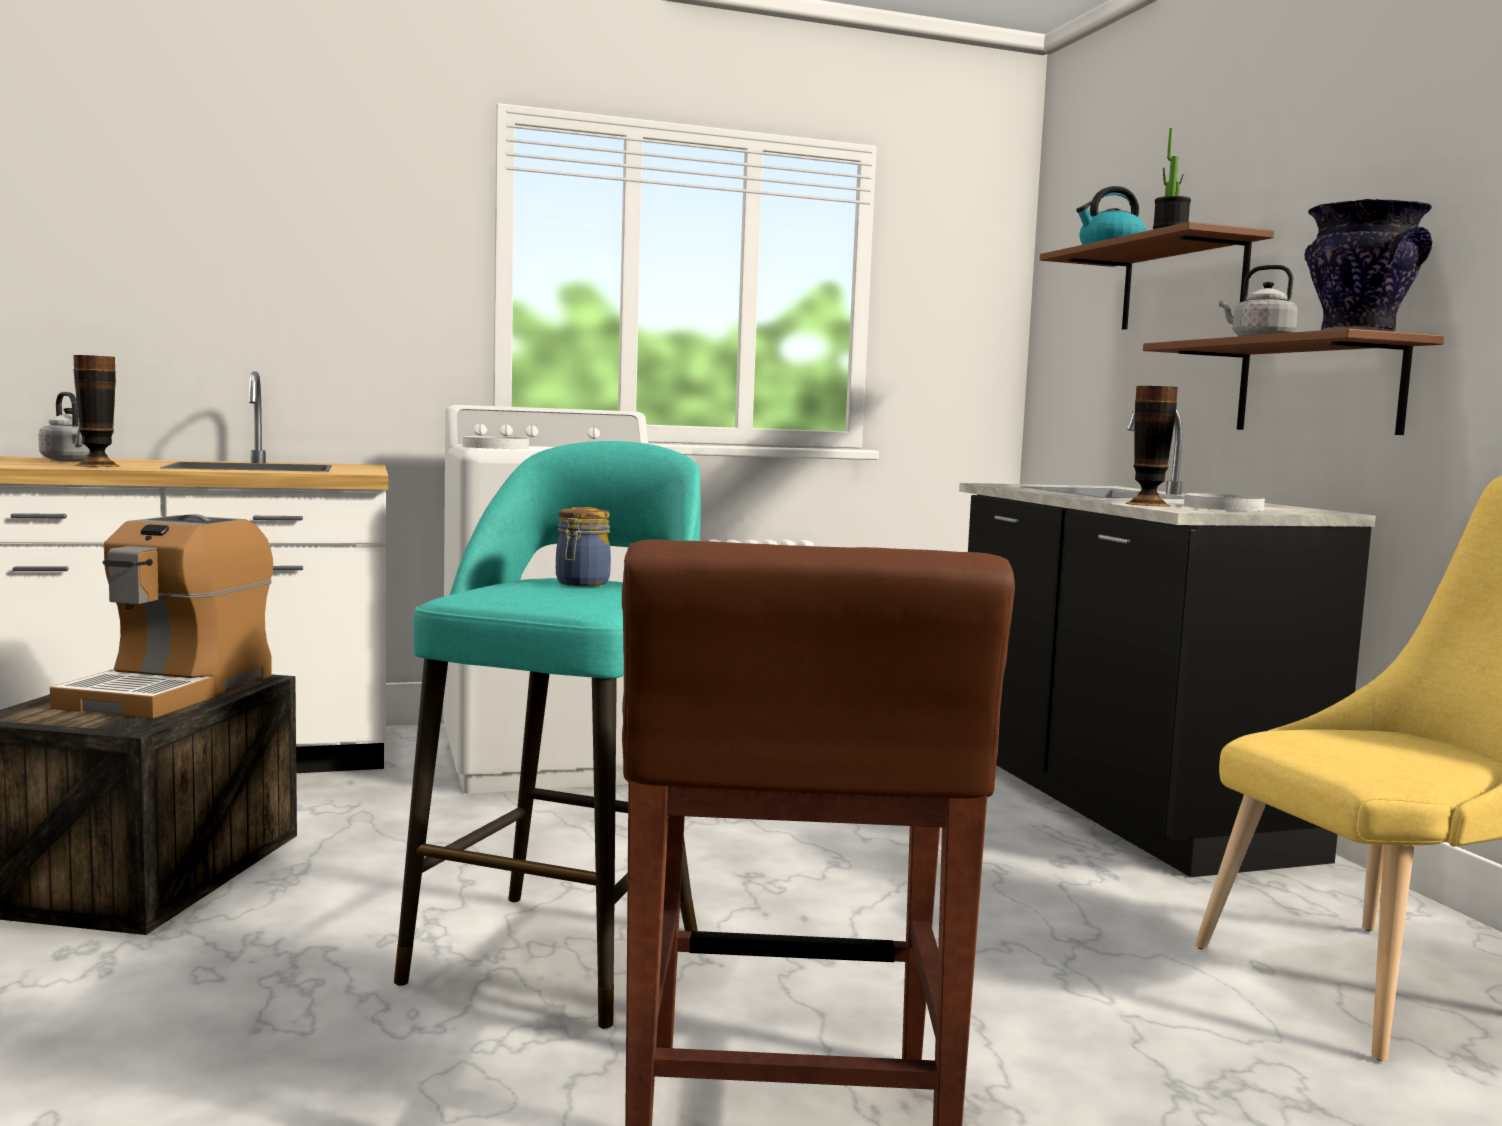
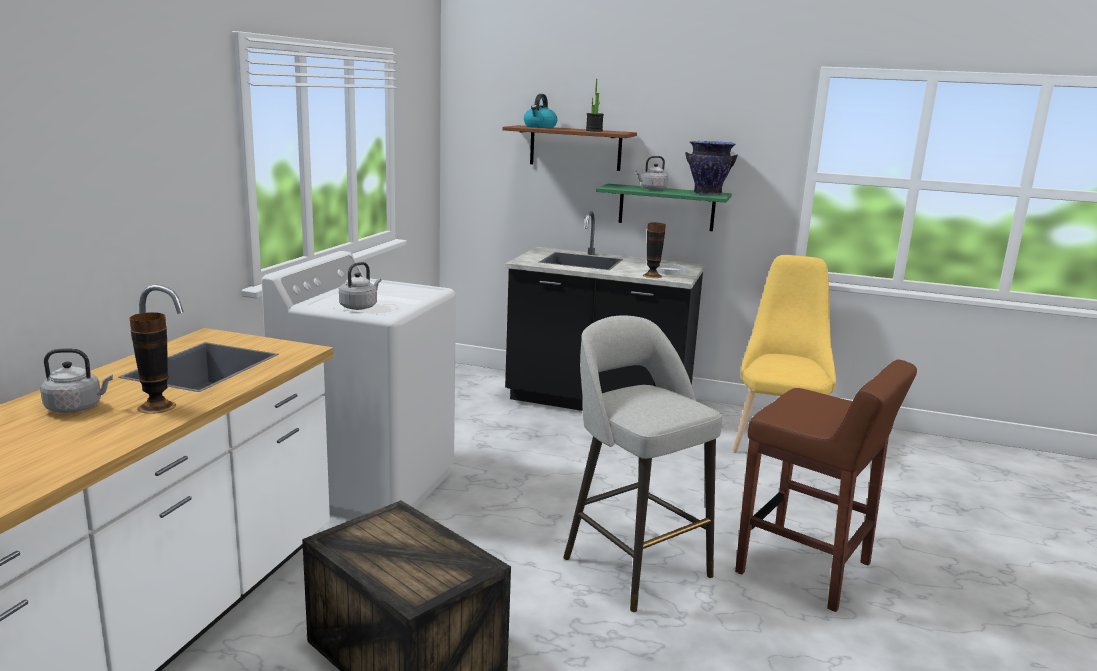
camera: 55 degrees left, 10 degrees up
coffee machine [50,514,273,719] -> none
turquoise stool [394,441,701,1029] -> grey stool [563,315,722,612]
white plate [463,436,529,449] -> grey kettle [339,262,381,310]
jar [556,507,611,586] -> none
brown shelf [1143,328,1444,435] -> green shelf [596,184,732,231]

